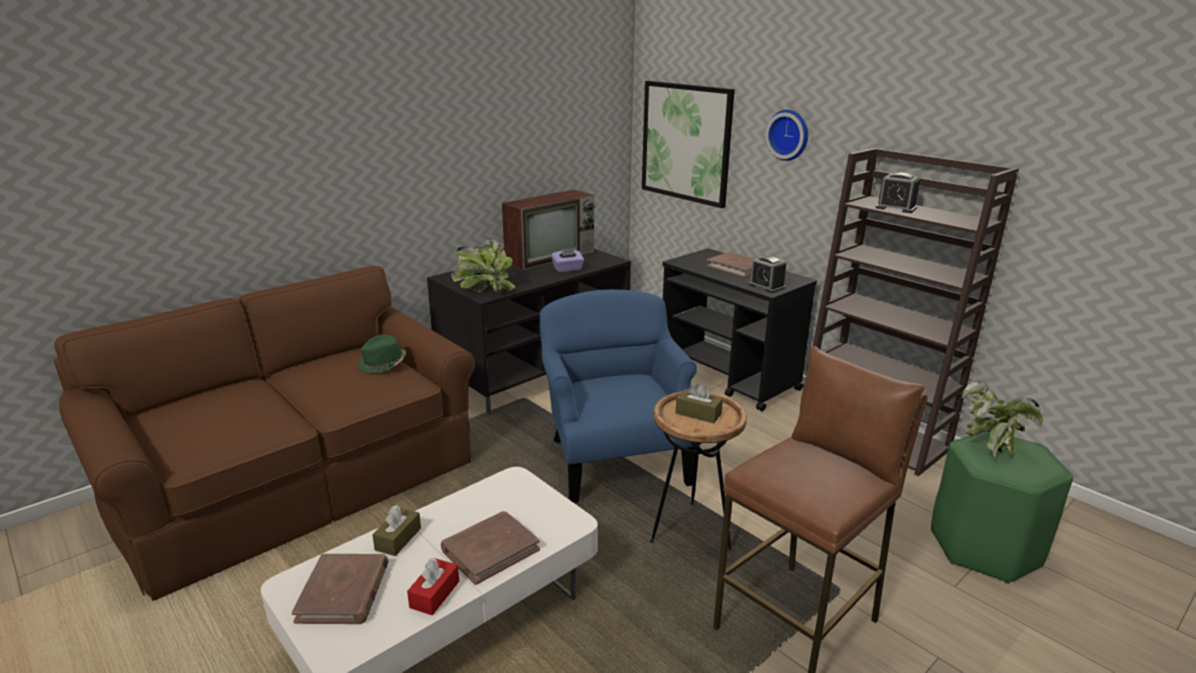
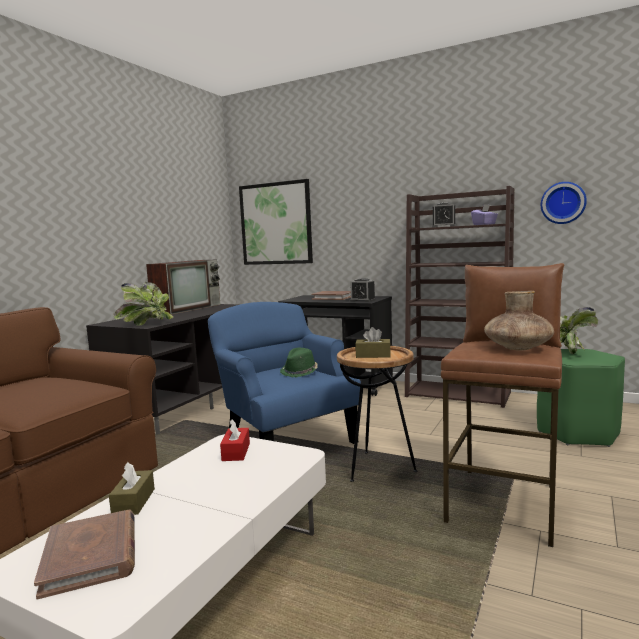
camera: 20 degrees left, 15 degrees down
green hat [358,335,406,373] -> green hat moved to [280,348,318,377]
red tissue box [407,557,459,615] -> red tissue box moved to [220,419,250,461]
brown book [441,511,540,585] -> none
purple tissue box [551,248,584,272] -> purple tissue box moved to [471,204,498,225]
wall clock [765,110,808,161] -> wall clock moved to [541,182,587,224]
none -> brown vase [484,291,554,350]

